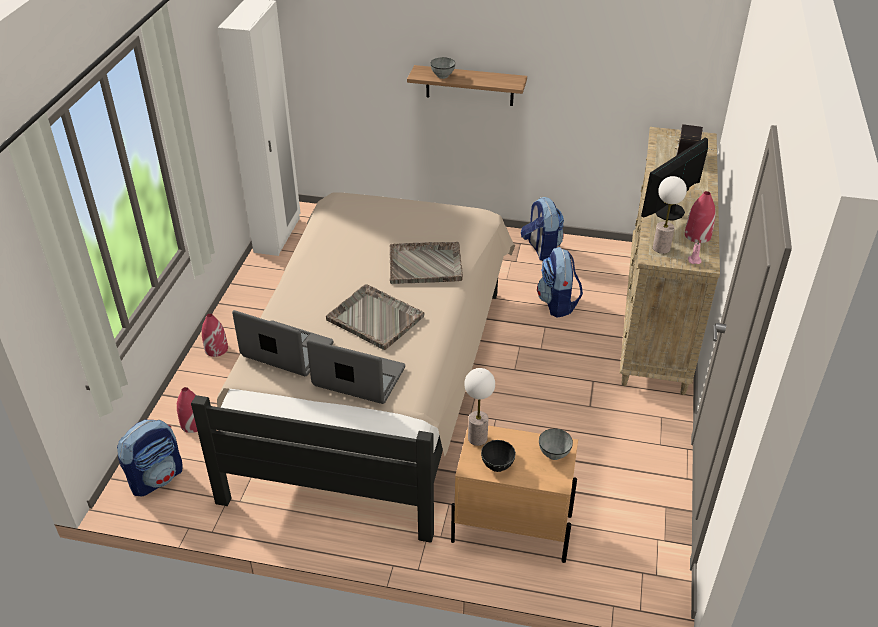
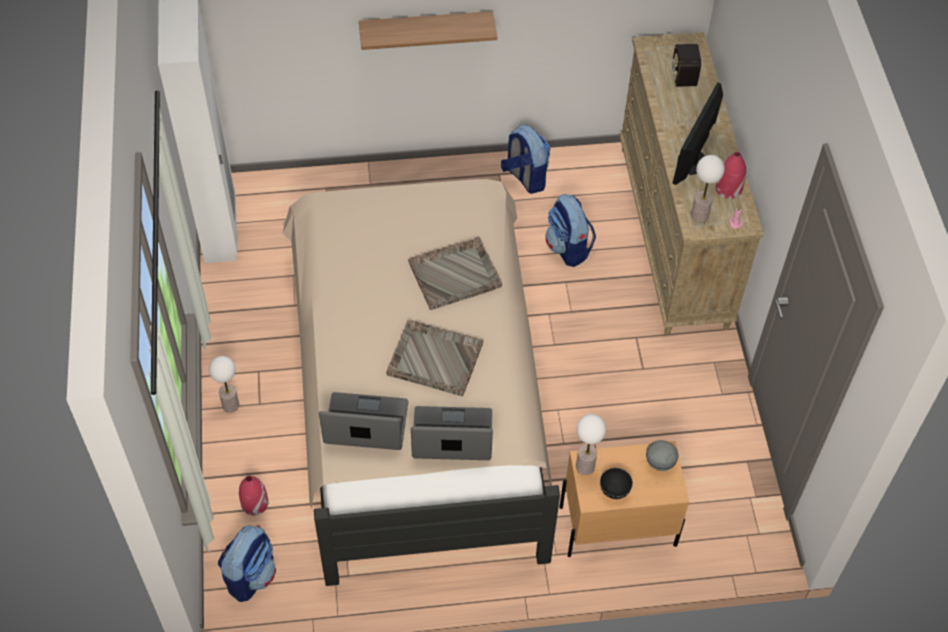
camera: 20 degrees left, 15 degrees up
red vase [202,314,228,357] -> table lamp [209,356,239,413]
grey bowl [430,57,455,79] -> none

